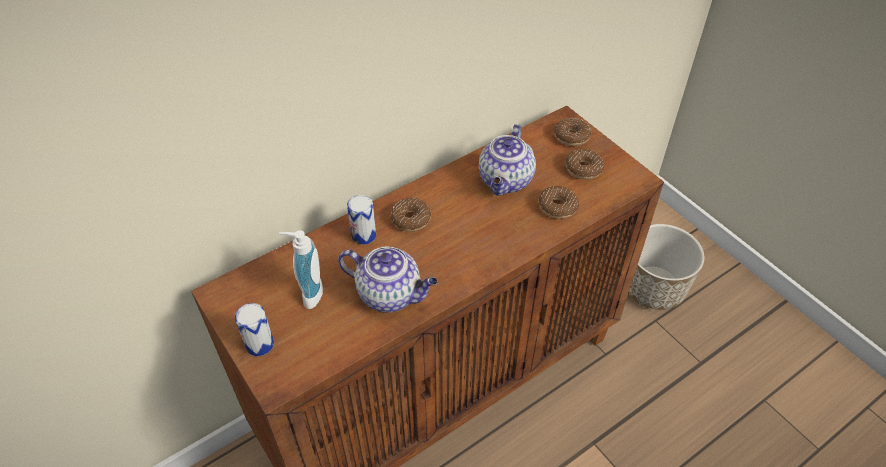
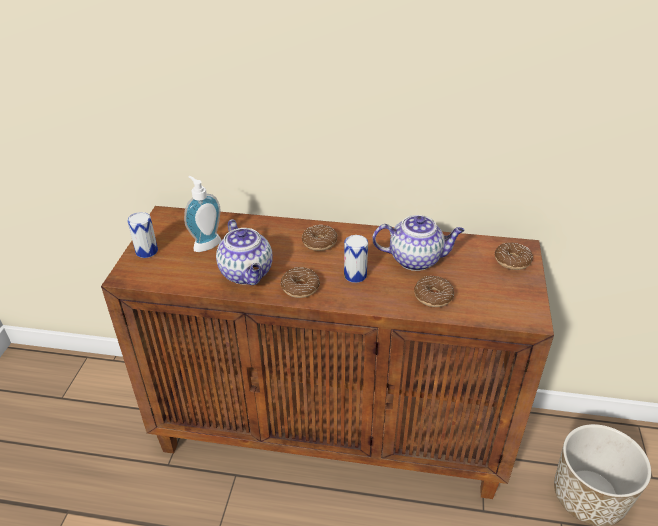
camera: 45 degrees right, 10 degrees down
can [347,195,376,245] -> can moved to [344,235,368,283]
teapot [479,124,536,196] -> teapot turned 150 degrees counterclockwise [372,215,465,271]
donut [566,149,604,179] -> donut moved to [280,267,320,298]

